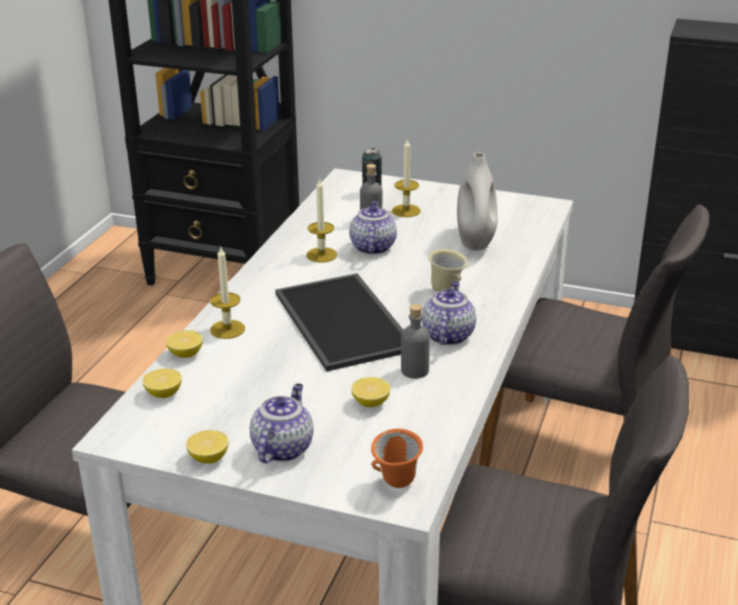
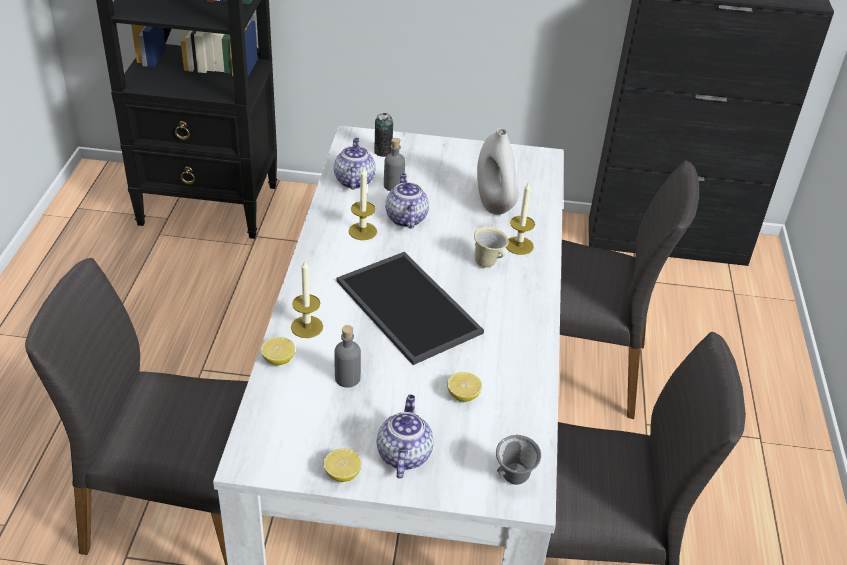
camera: 15 degrees left, 10 degrees up
lemon [142,368,182,398] -> none
orange mug [371,429,423,488] -> grey mug [496,435,541,485]
candle [392,139,421,217] -> candle moved to [506,182,535,255]
grey bottle [401,304,430,379] -> grey bottle moved to [334,325,361,388]
teapot [422,281,476,345] -> teapot moved to [334,138,376,189]

